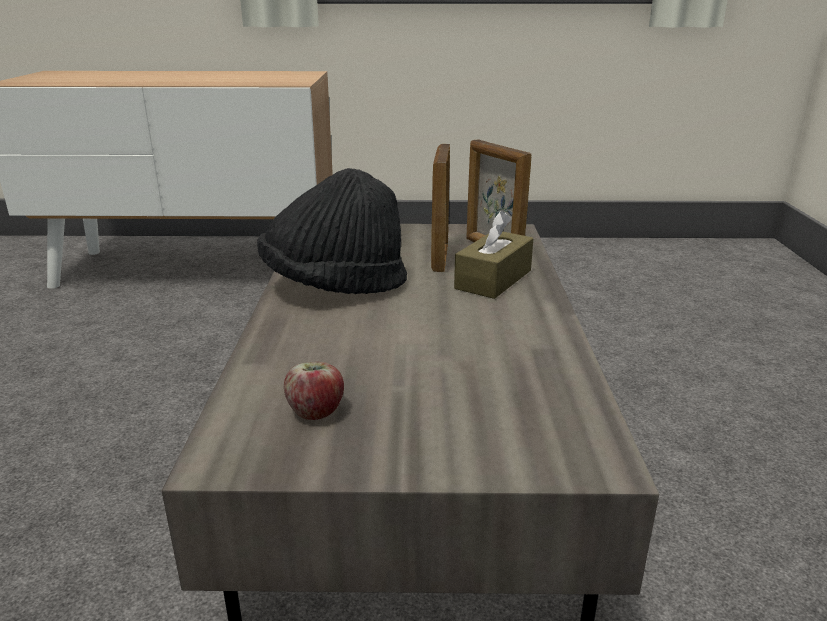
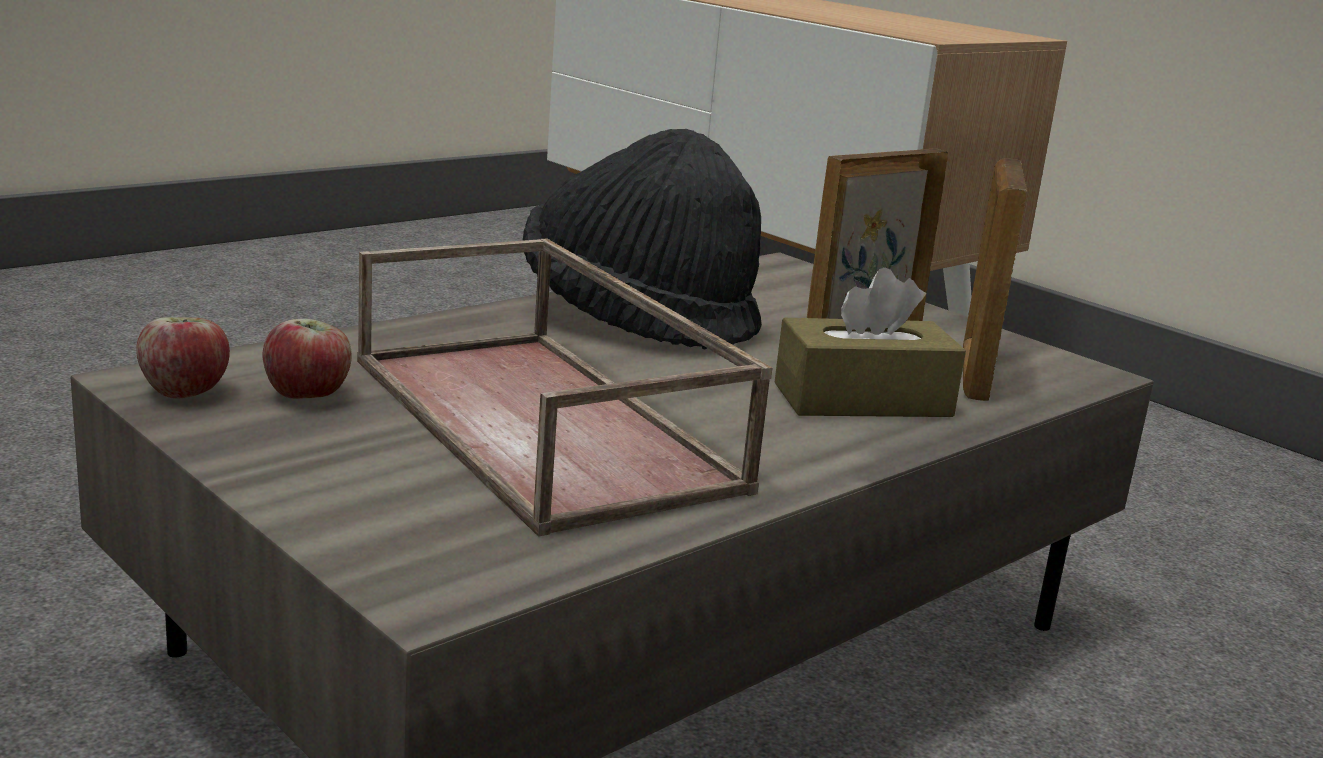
camera: 45 degrees right, 5 degrees down
none -> apple [136,317,230,399]
none -> brown tray [357,238,772,537]

